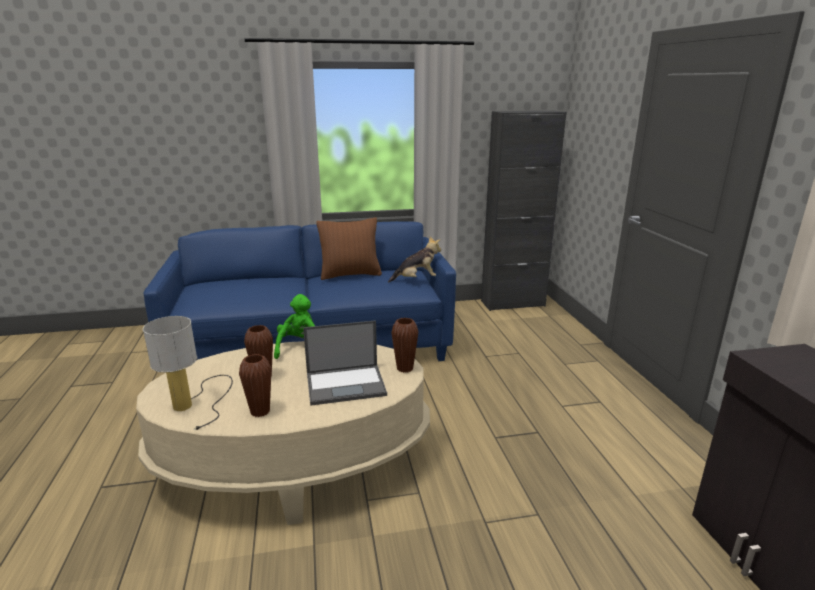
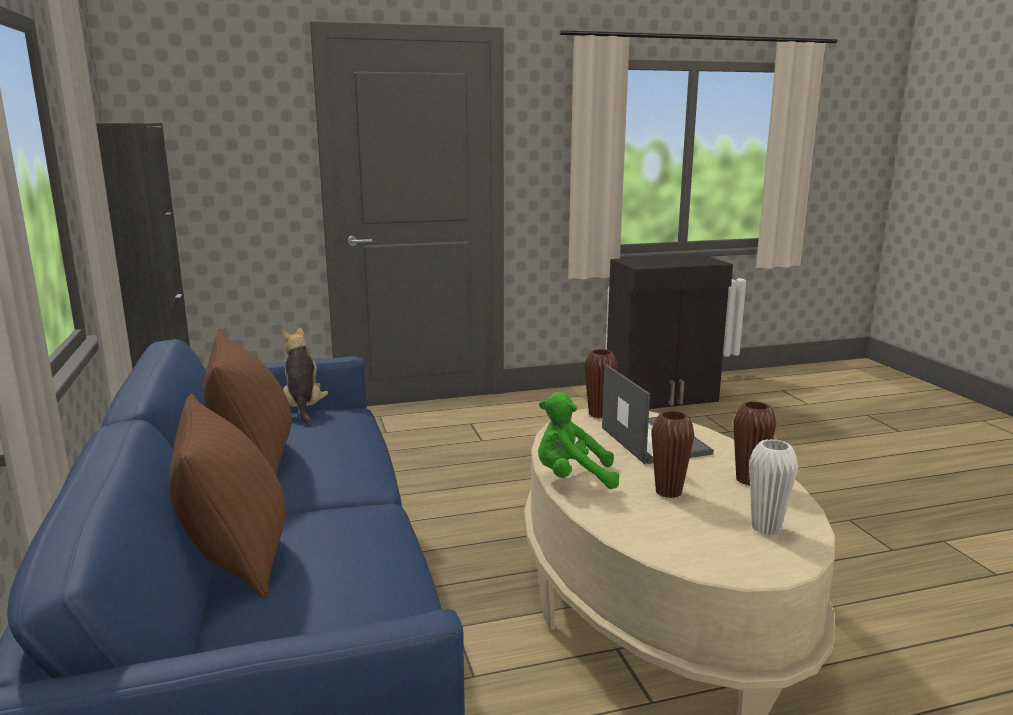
camera: 95 degrees left, 5 degrees down
table lamp [143,316,233,430] -> white vase [749,439,798,535]
none -> brown pillow [169,394,286,599]

